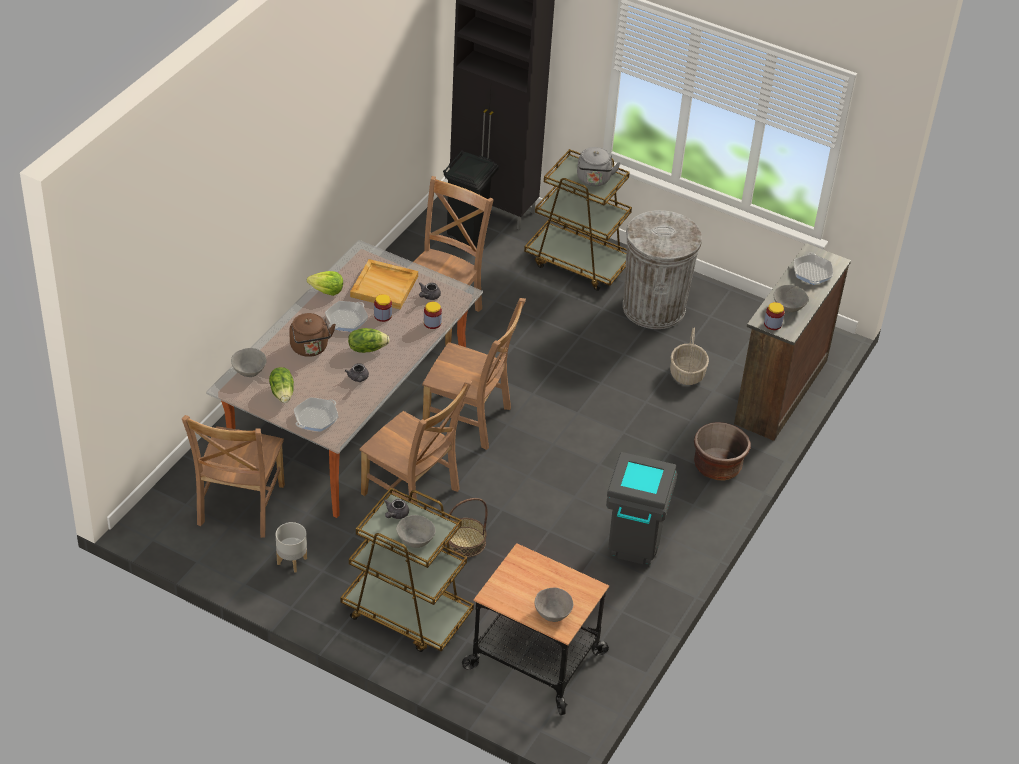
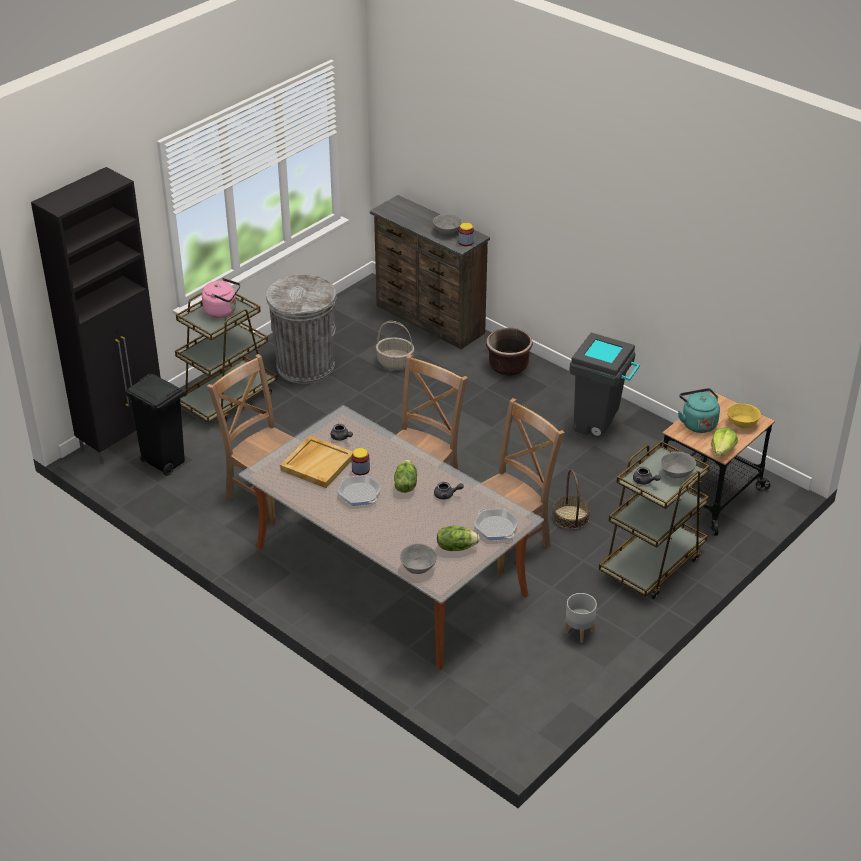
camera: 75 degrees left, 5 degrees down
brown chair [182,415,285,538] -> none
brown kettle [289,313,336,357] -> none
lettuce [307,271,343,296] -> lettuce moved to [711,428,738,456]
jar [424,302,442,329] -> none
grey bowl [535,588,573,622] -> yellow bowl [727,403,761,428]
grey kettle [577,147,620,186] -> pink kettle [202,278,240,318]
frying pan [794,253,833,285] -> none
none -> turquoise kettle [678,388,720,433]

